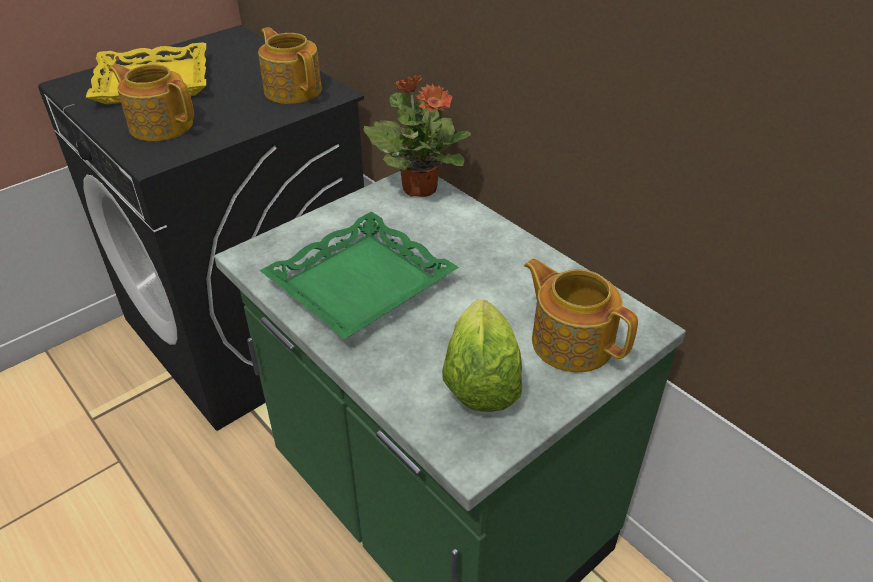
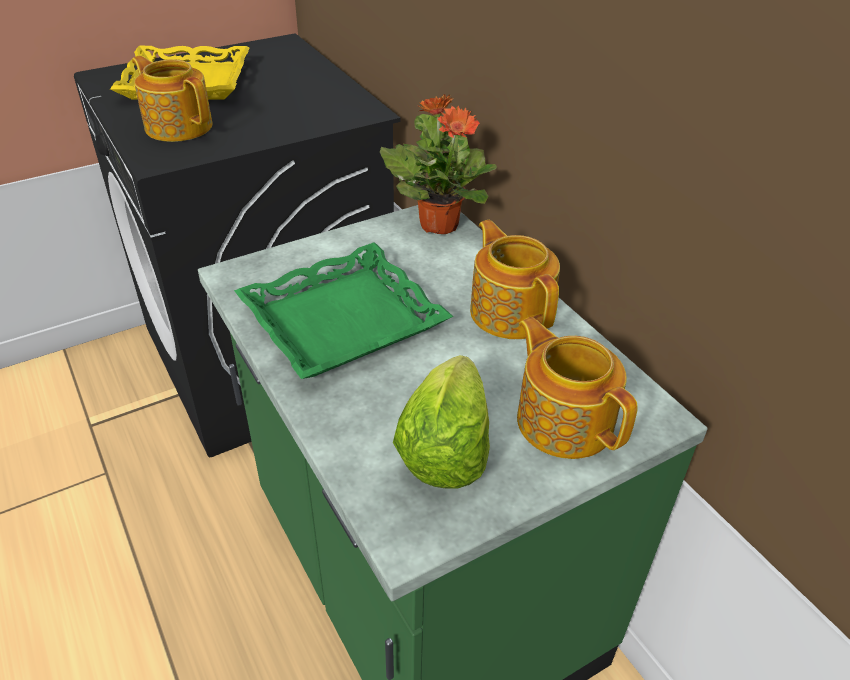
camera: 10 degrees right, 0 degrees up
teapot [258,27,322,104] -> teapot moved to [470,220,560,339]

